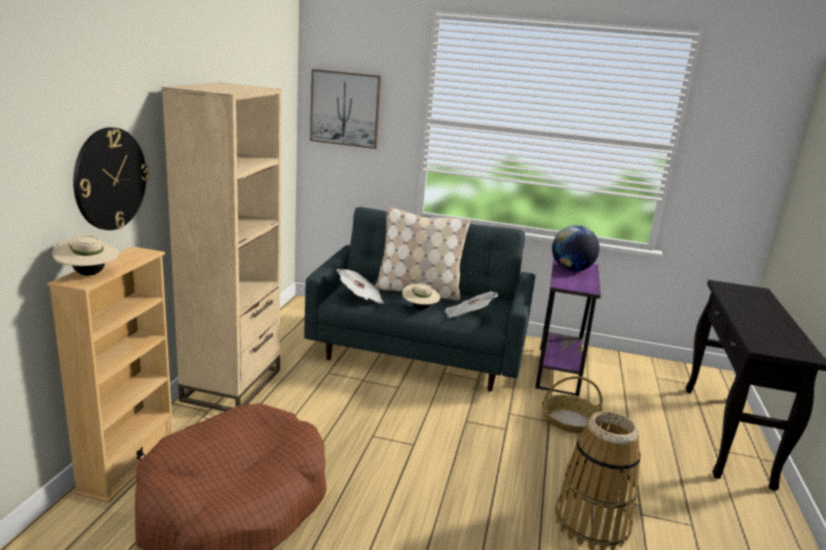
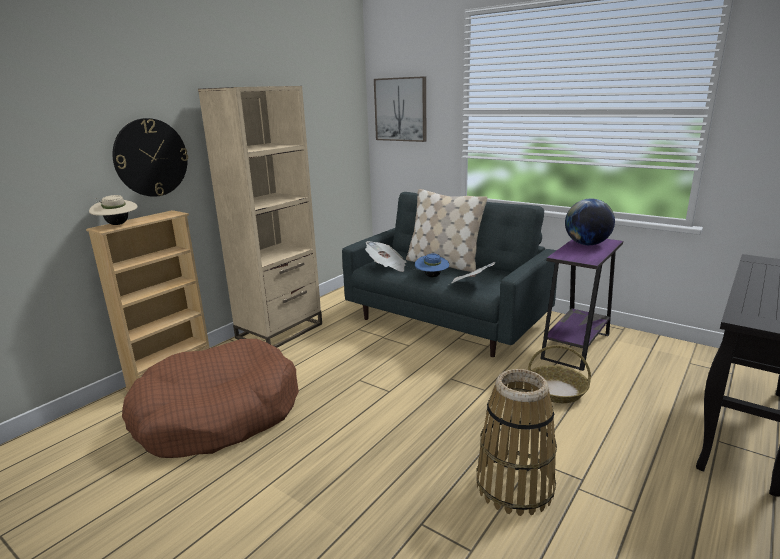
camera: 25 degrees right, 0 degrees up
beige hat [402,283,440,310] -> blue hat [415,254,449,277]

